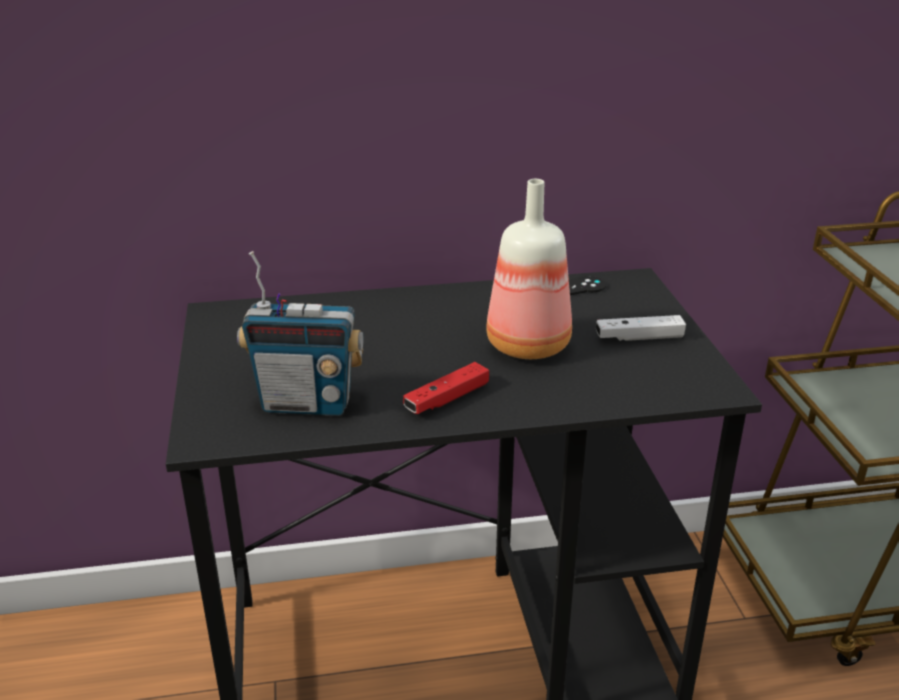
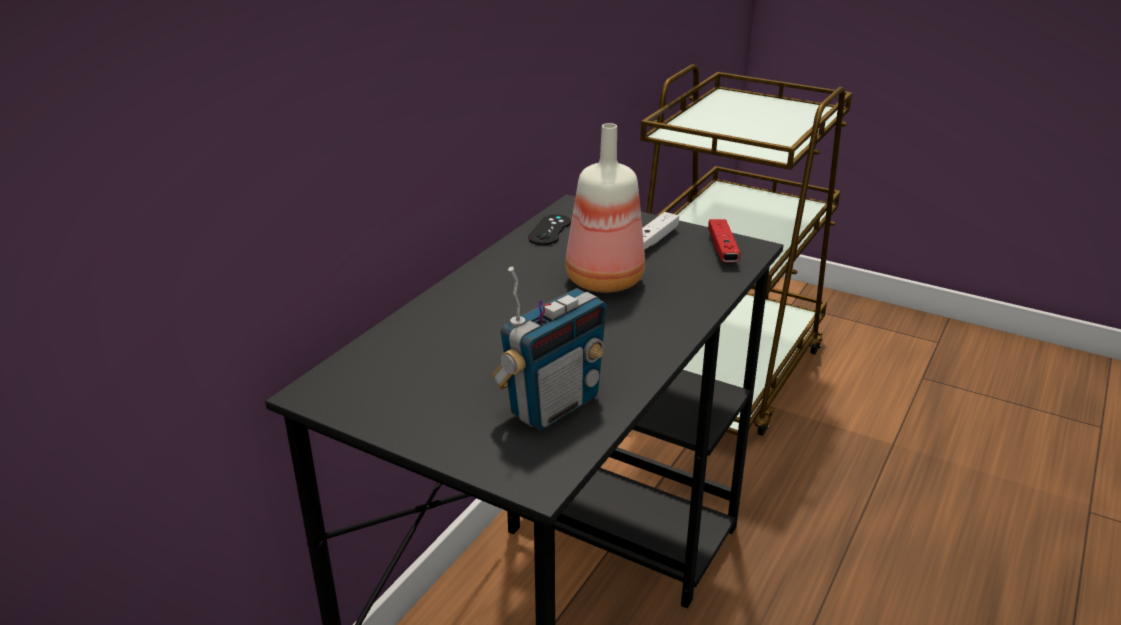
camera: 50 degrees left, 0 degrees up
red game controller [403,362,489,414] -> red game controller moved to [708,219,740,262]

